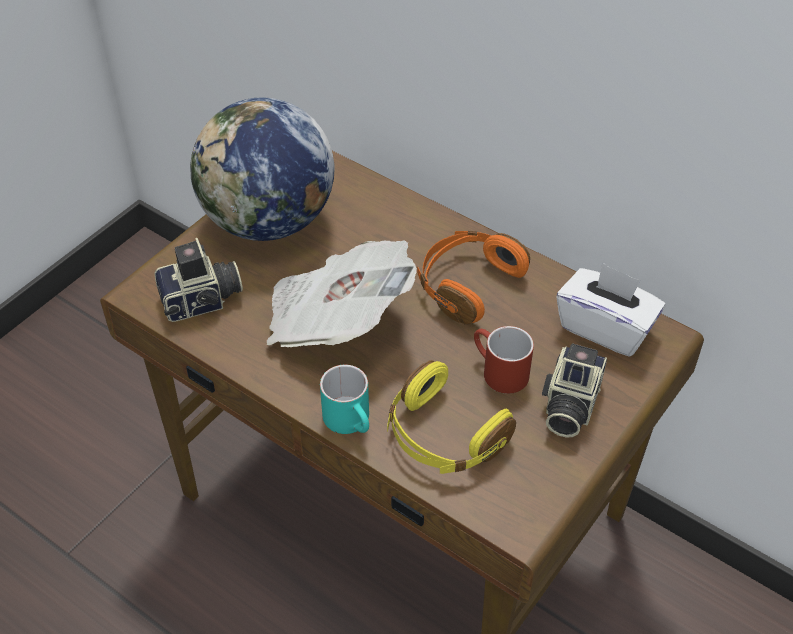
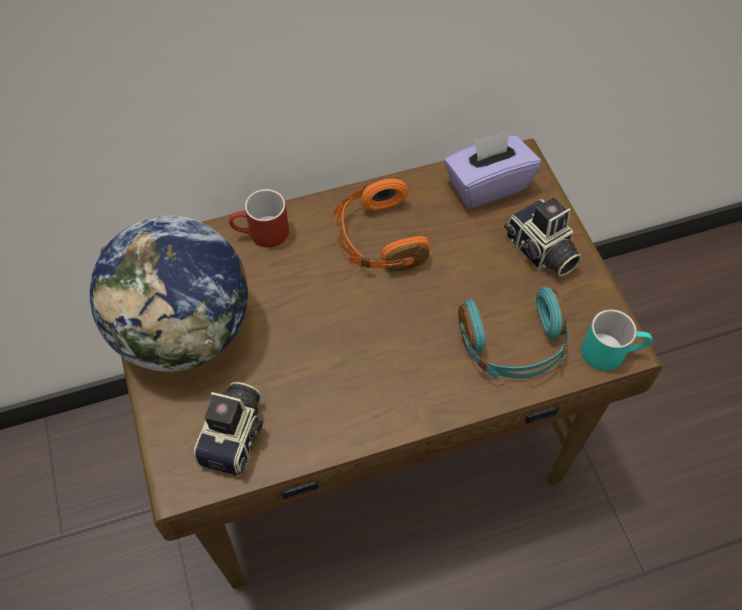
camera: 55 degrees left, 10 degrees up
newspaper [267,240,417,347] -> none
turquoise mug [320,365,369,434] -> turquoise mug moved to [581,309,652,371]
yellow headphones [387,360,516,474] -> turquoise headphones [458,287,568,379]
red mug [474,326,534,394] -> red mug moved to [229,189,289,248]
white tissue box [556,263,665,357] -> purple tissue box [444,131,541,209]

